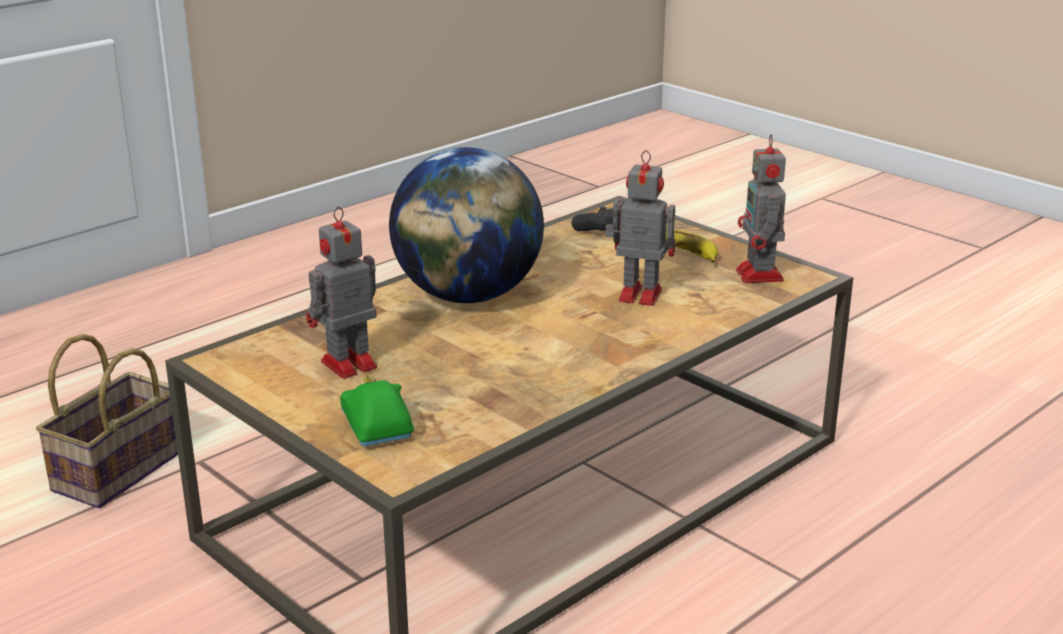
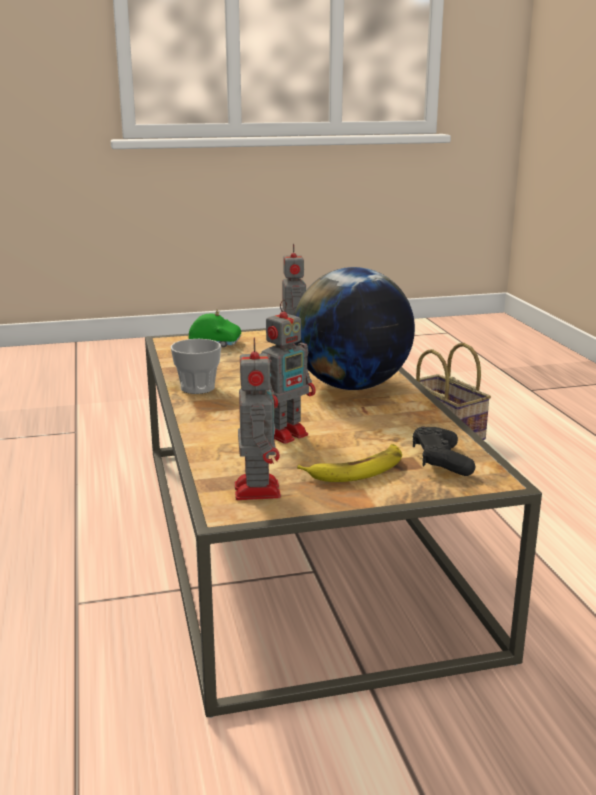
camera: 120 degrees right, 5 degrees down
toy robot [736,134,786,283] -> toy robot turned 60 degrees clockwise [235,337,281,500]
none -> cup [170,339,221,394]

